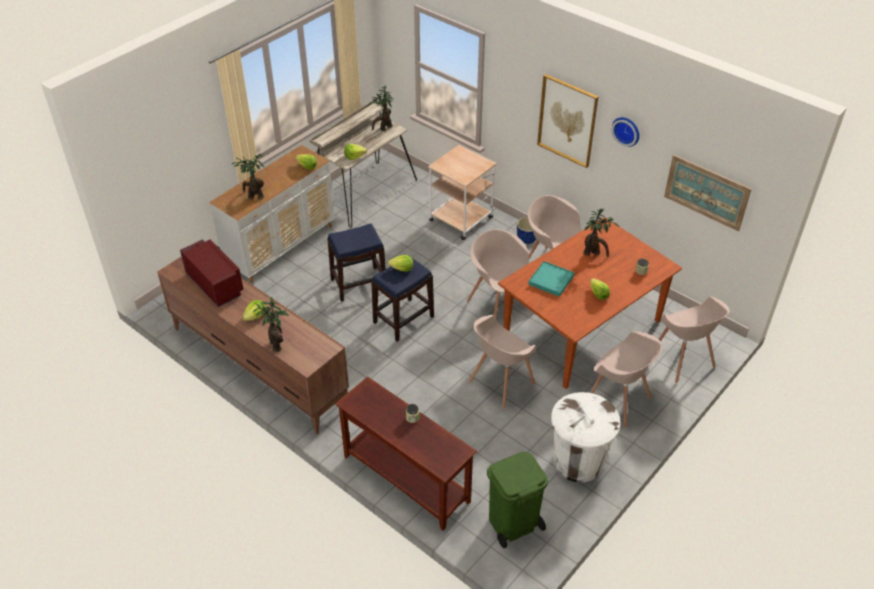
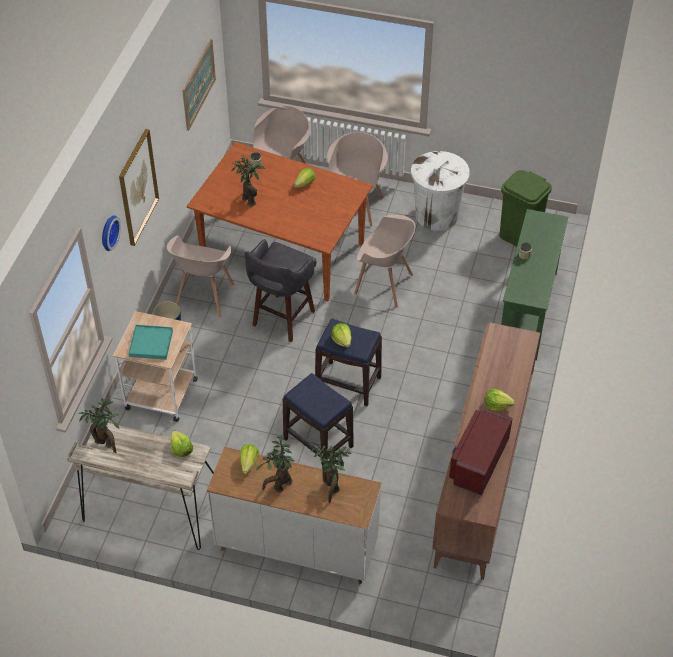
camera: 115 degrees left, 5 degrees up
potted plant [253,296,289,352] -> potted plant moved to [256,435,294,493]
brown console table [335,376,477,531] -> green console table [501,209,568,360]
beige chair [467,230,529,317] -> grey stool [245,239,316,342]
turquoise tray [528,261,574,297] -> turquoise tray moved to [128,325,173,360]
wall clock [612,117,640,147] -> wall clock moved to [102,215,121,251]

